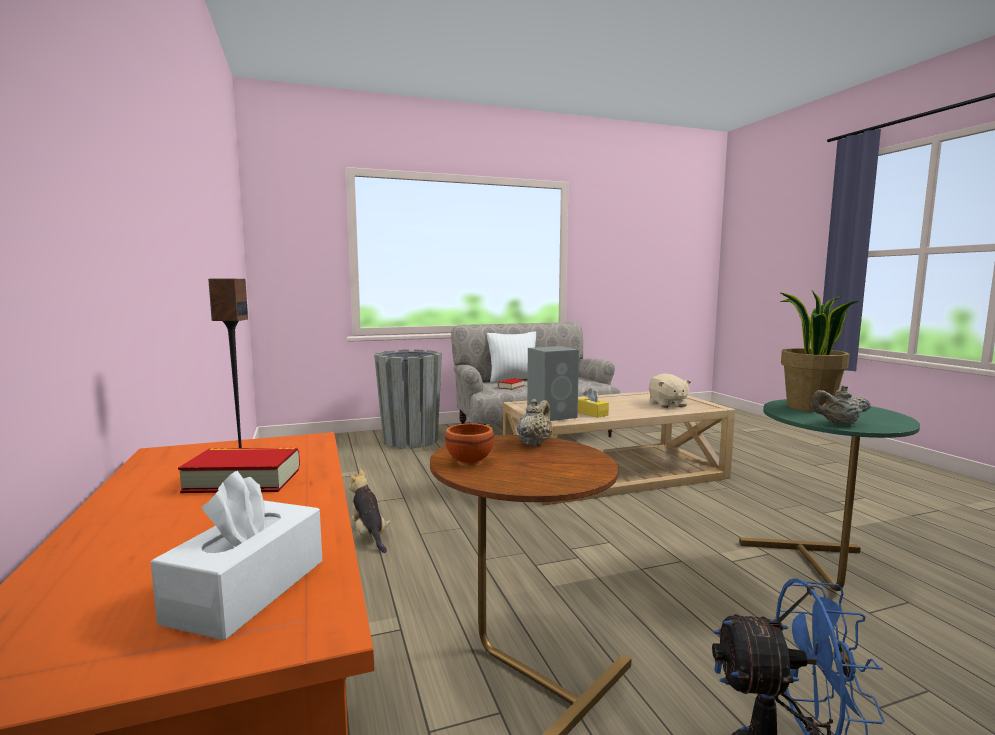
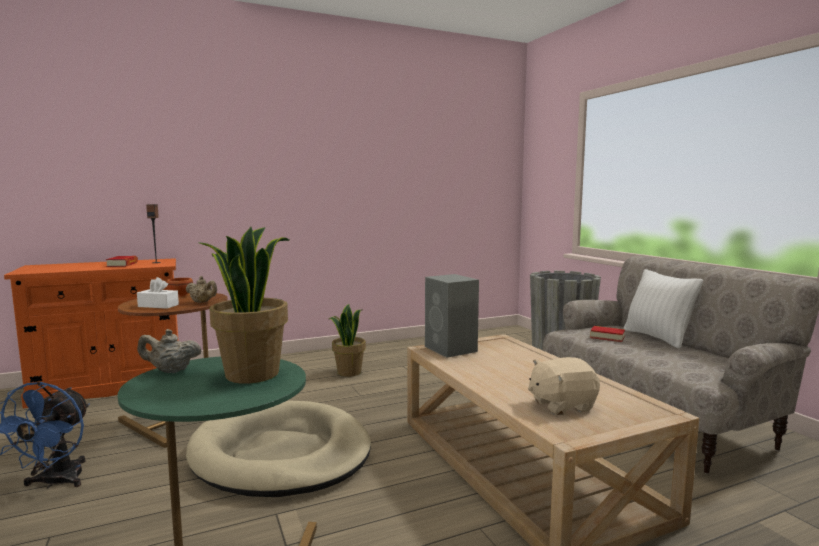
camera: 85 degrees right, 0 degrees up
white tissue box [151,471,322,640] -> white tissue box moved to [137,277,179,309]
plush toy [349,469,391,553] -> potted plant [328,304,366,377]
yellow tissue box [578,388,609,418] -> none
beige teapot [811,385,871,426] -> beige teapot turned 90 degrees counterclockwise [137,329,202,373]
none -> beige dog bed [186,400,371,497]

